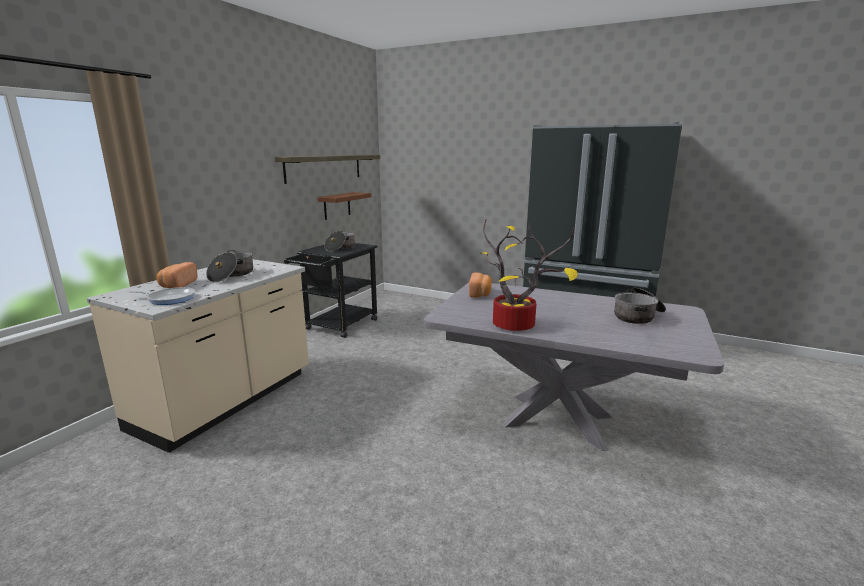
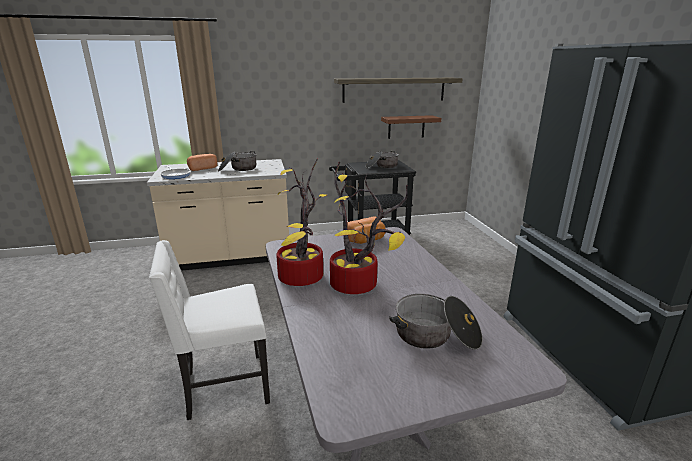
camera: 50 degrees right, 5 degrees up
none -> white chair [149,240,270,420]
none -> potted plant [330,162,407,294]

